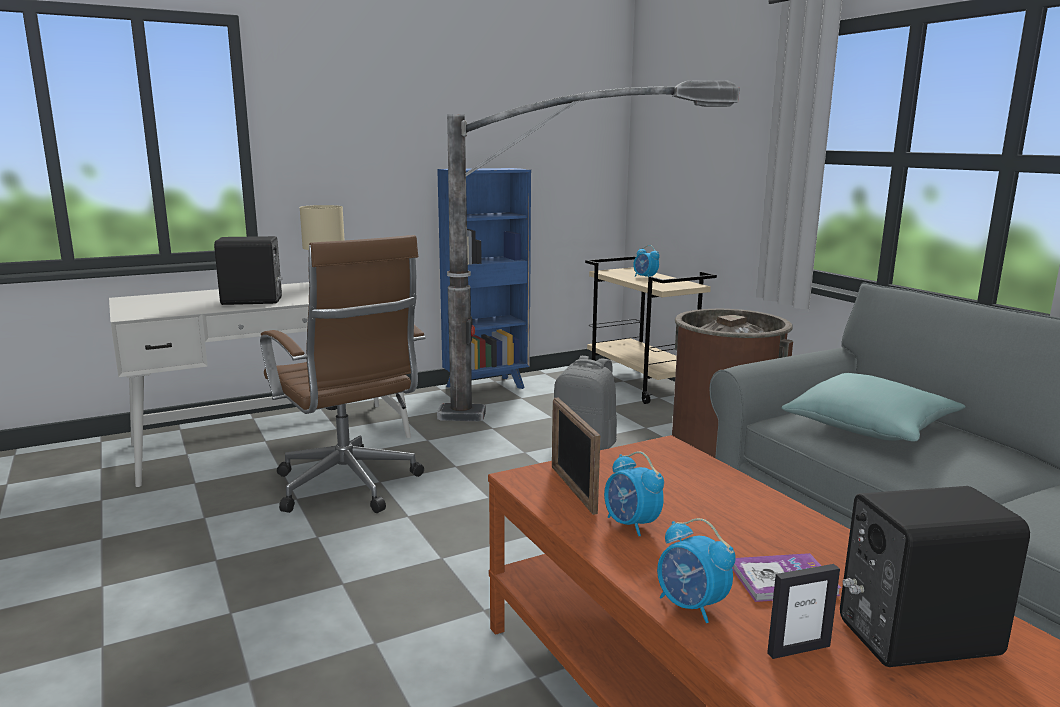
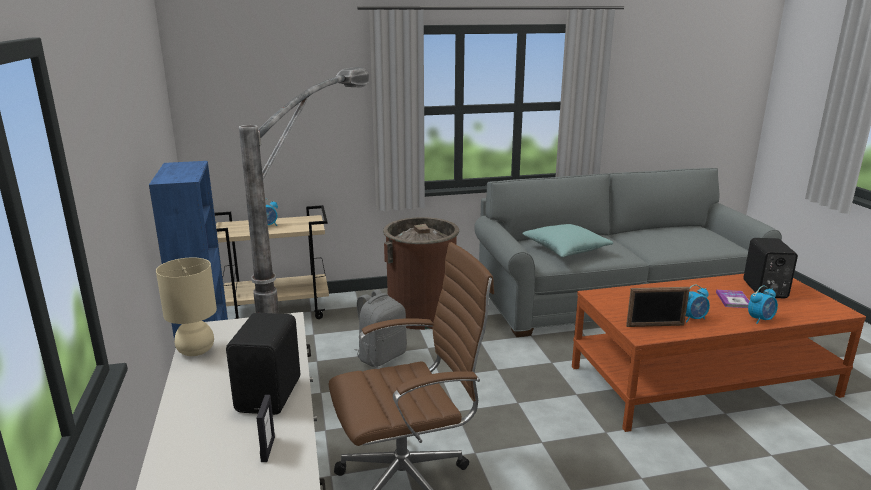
camera: 75 degrees left, 5 degrees up
picture frame [767,564,840,659] -> picture frame moved to [257,395,275,462]

